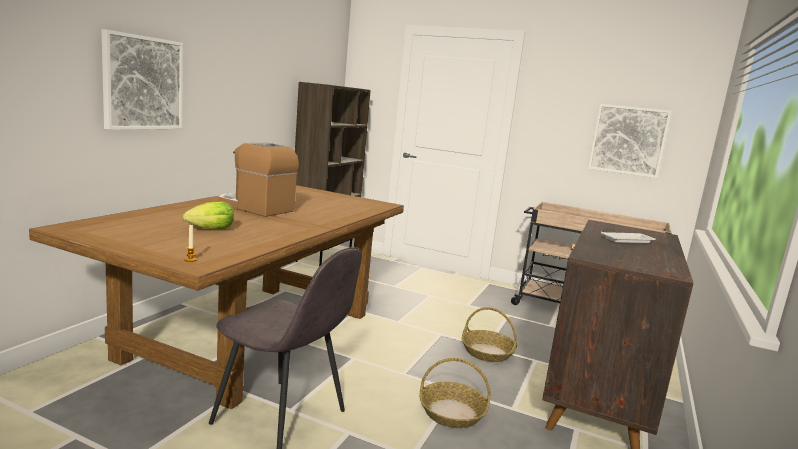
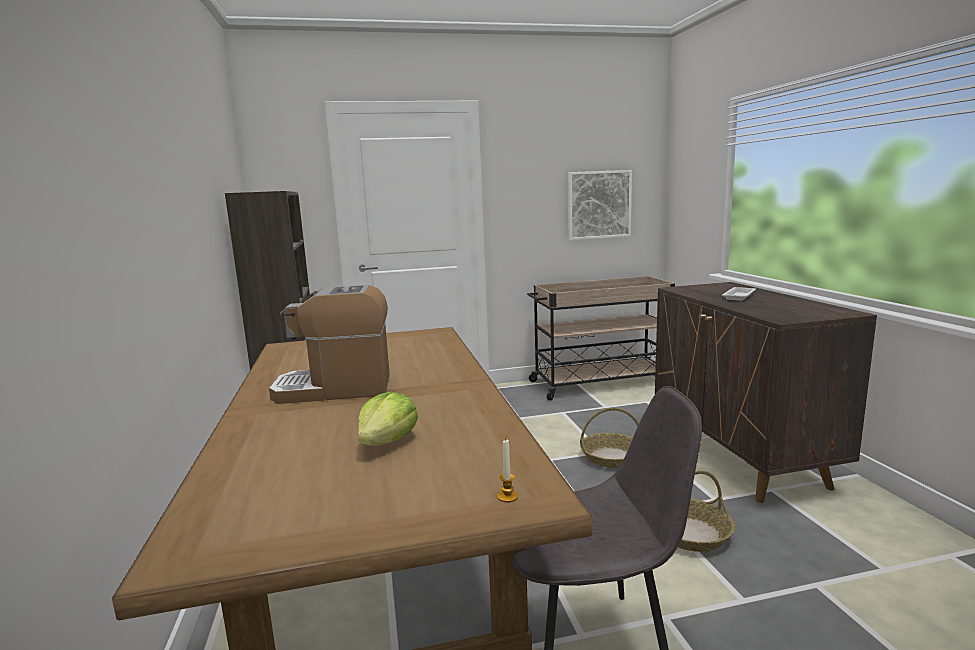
camera: 35 degrees left, 0 degrees up
picture [102,29,183,130] -> none

